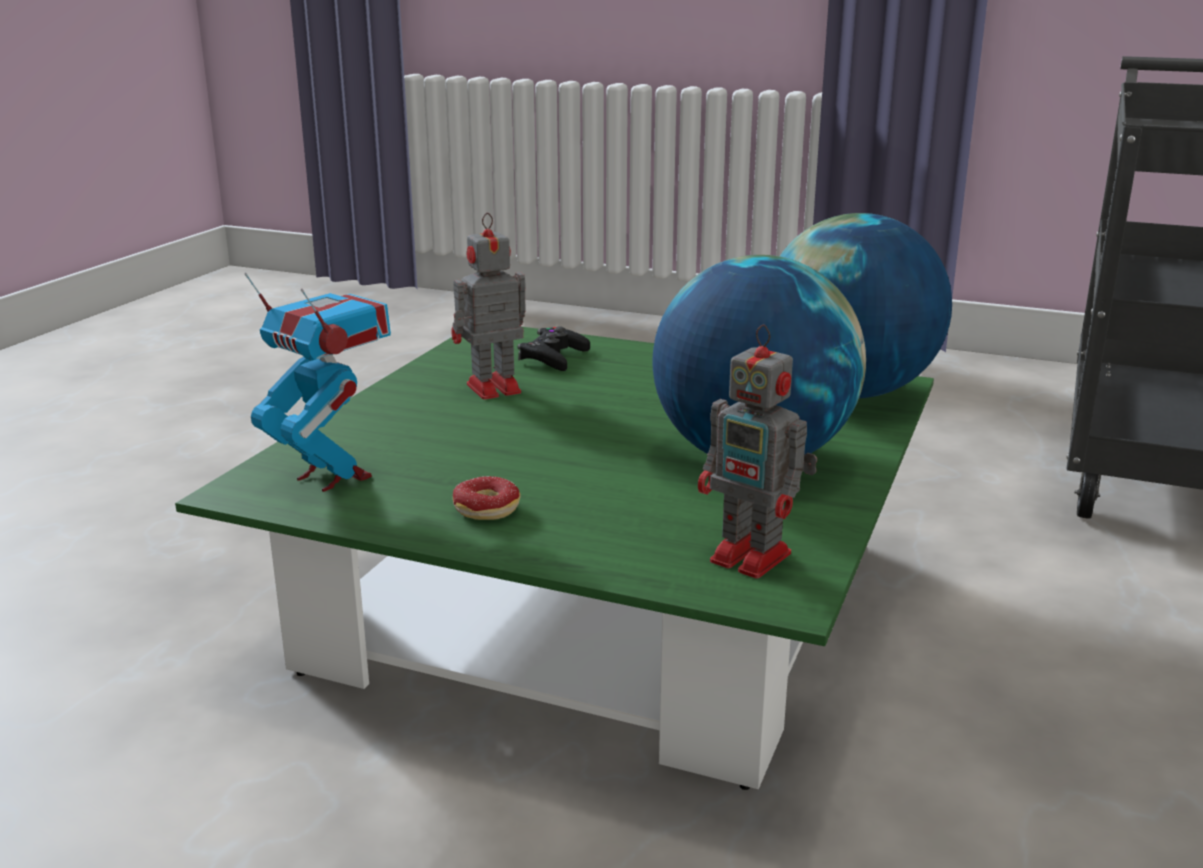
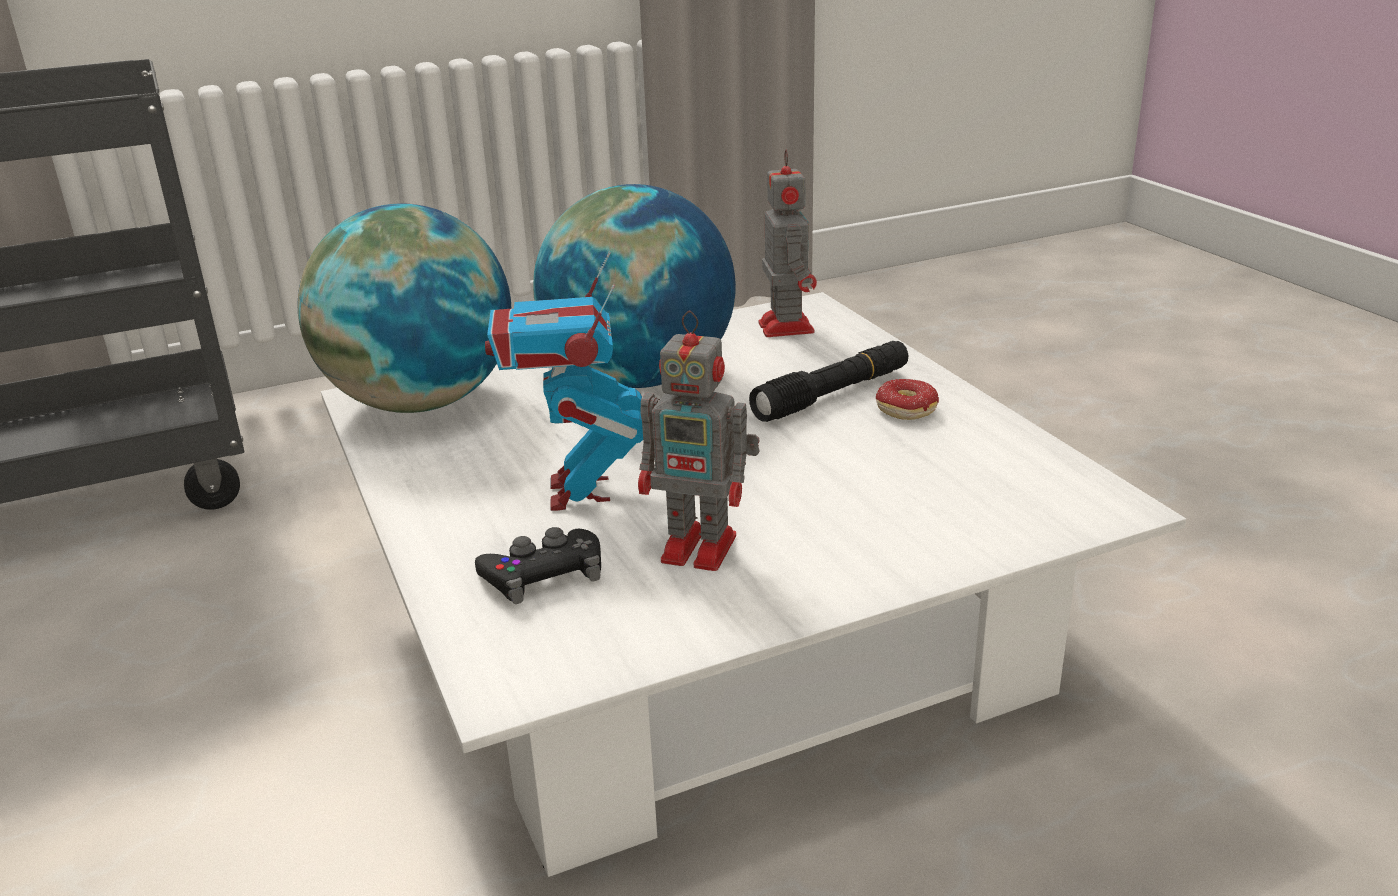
camera: 135 degrees left, 5 degrees up
green coffee table [175,327,934,790] -> white coffee table [321,292,1186,877]
toy robot [244,272,391,492] -> toy robot moved to [485,251,643,511]
none -> black flashlight [749,341,909,422]

